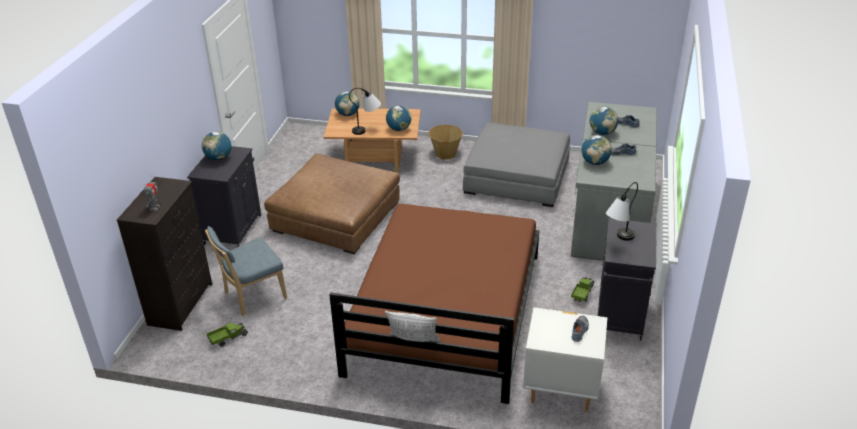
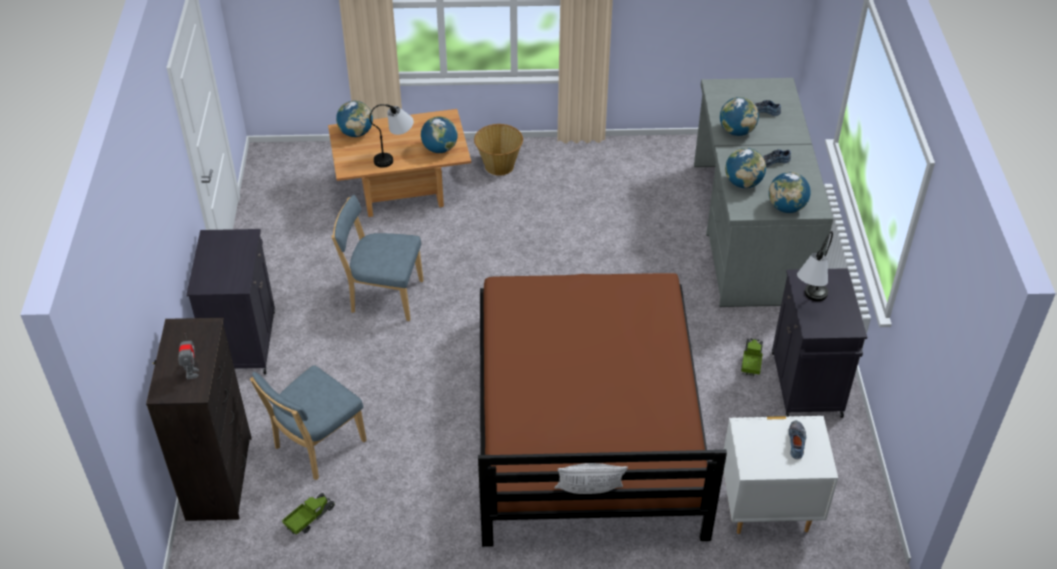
camera: 15 degrees left, 10 degrees up
globe [202,132,231,160] -> globe moved to [769,172,810,213]
brown ottoman [264,153,400,254] -> blue chair [331,195,423,321]
grey ottoman [463,123,570,207] -> none

